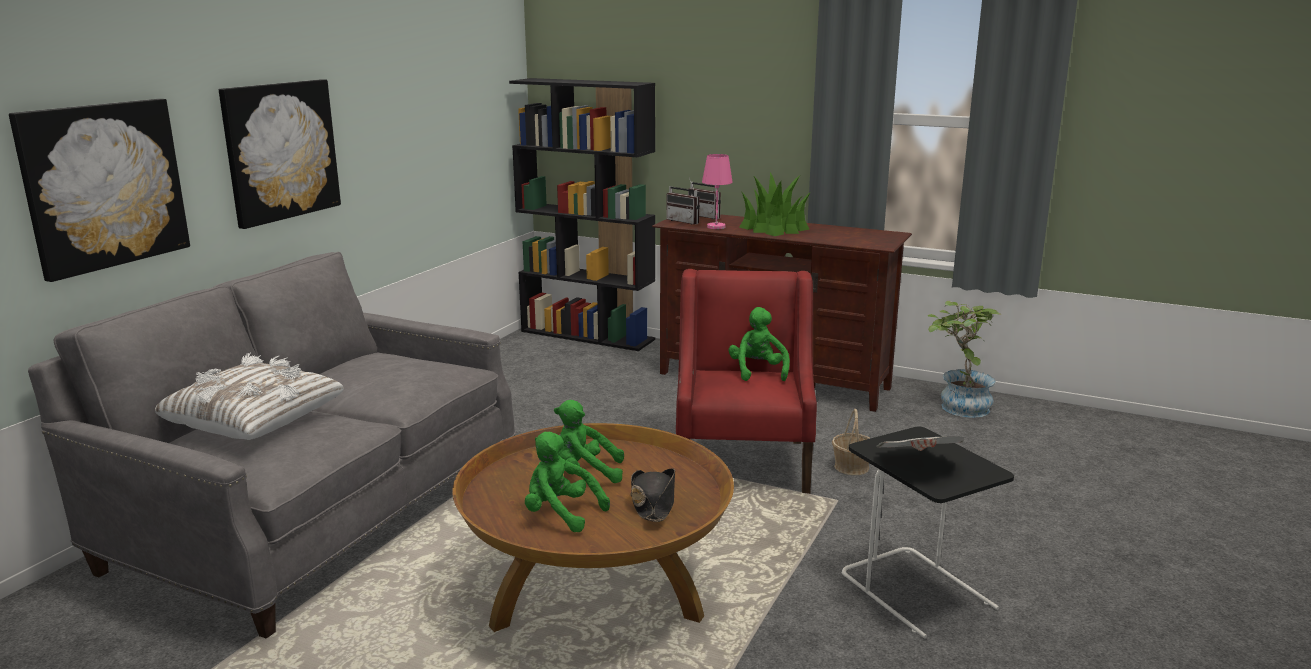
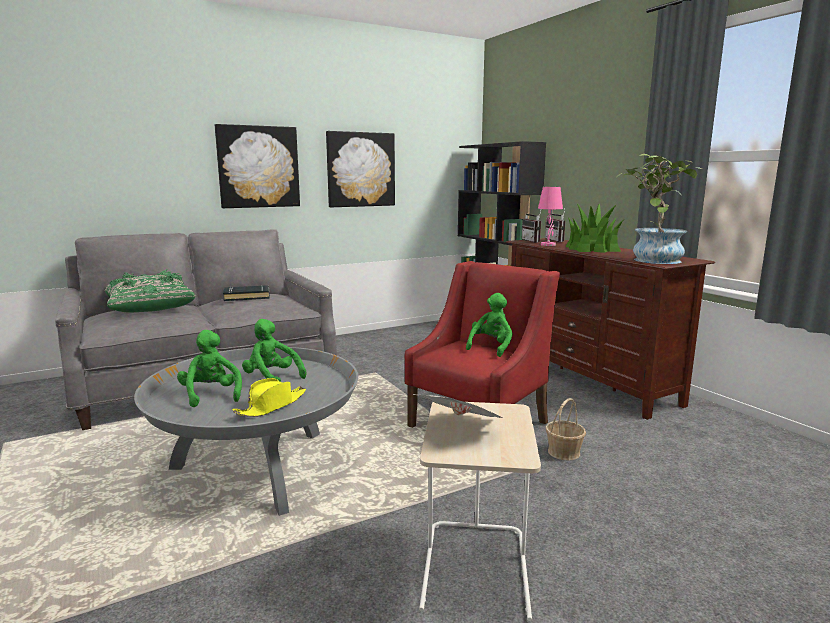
camera: 35 degrees right, 5 degrees down
picture [9,99,190,282] -> picture moved to [326,131,395,207]
white pillow [155,353,344,440] -> green pillow [105,269,195,312]
brown coffee table [452,423,734,632] -> grey coffee table [134,347,358,516]
black hat [630,468,675,522] -> yellow hat [232,378,306,417]
black side table [842,427,1014,639] -> beige side table [419,402,541,621]
potted plant [928,301,1001,418] -> potted plant moved to [616,154,702,264]
none -> black book [223,285,270,301]

